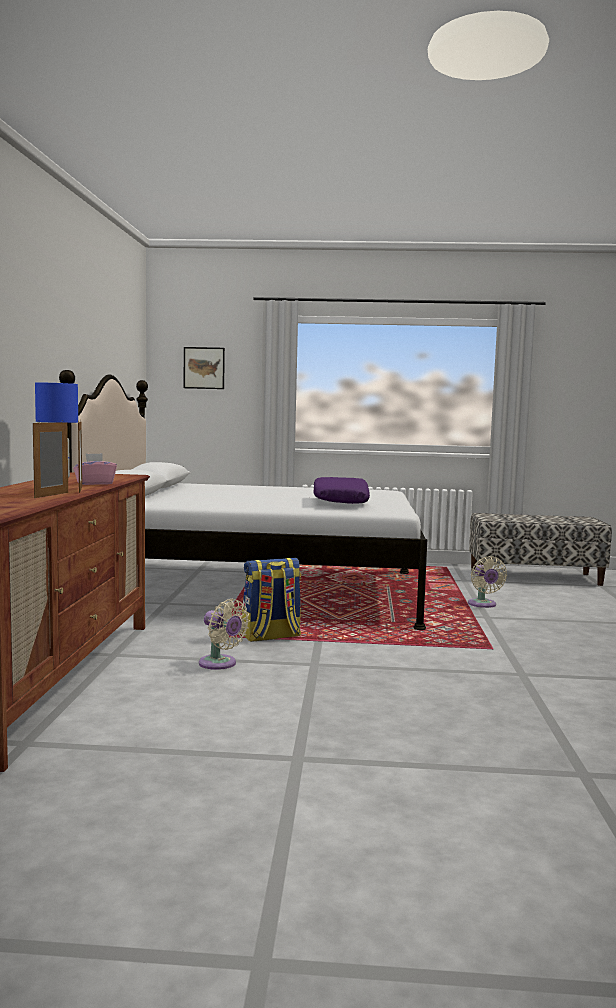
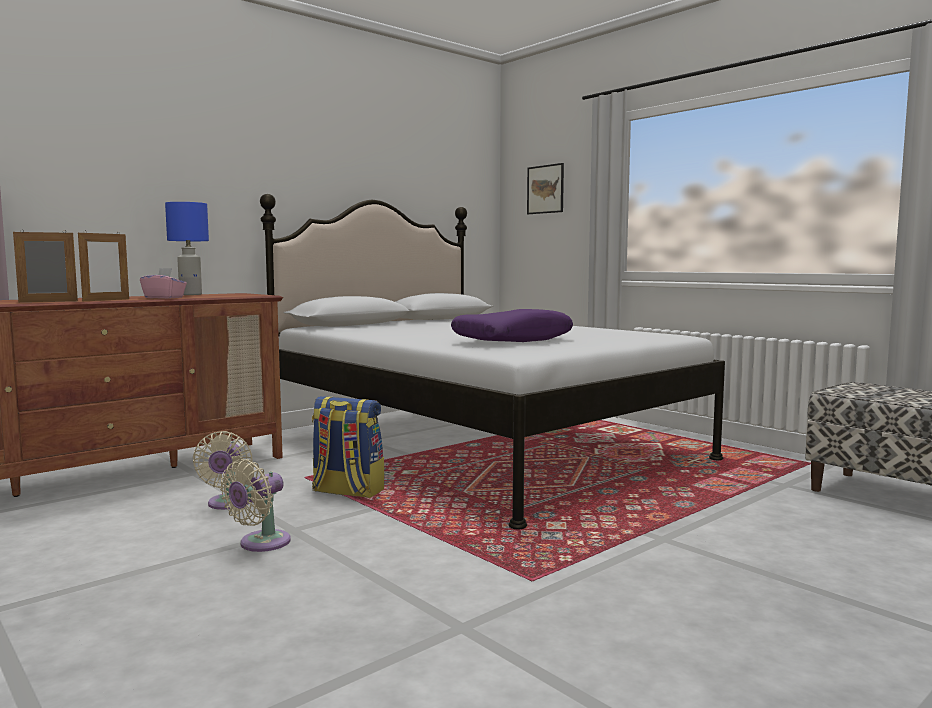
camera: 45 degrees right, 0 degrees up
beige fan [468,556,507,608] -> beige fan moved to [220,459,291,552]

